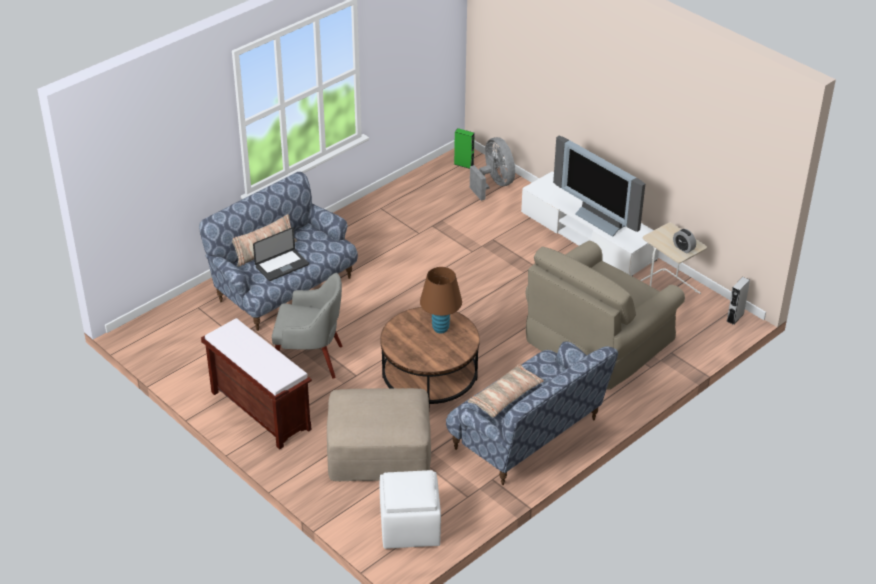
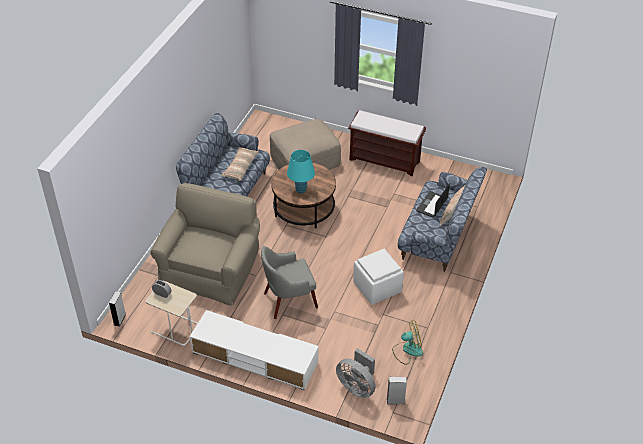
camera: 155 degrees right, 5 degrees up
grey armchair [272,273,342,379] -> grey armchair moved to [261,246,318,319]
white ottoman [380,470,441,549] -> white ottoman moved to [353,249,404,305]
brown table lamp [420,267,462,334] -> turquoise table lamp [287,150,315,194]
green speaker [454,128,475,169] -> grey speaker [387,377,407,404]
television [553,136,645,237] -> none
none -> fan [392,320,423,365]

